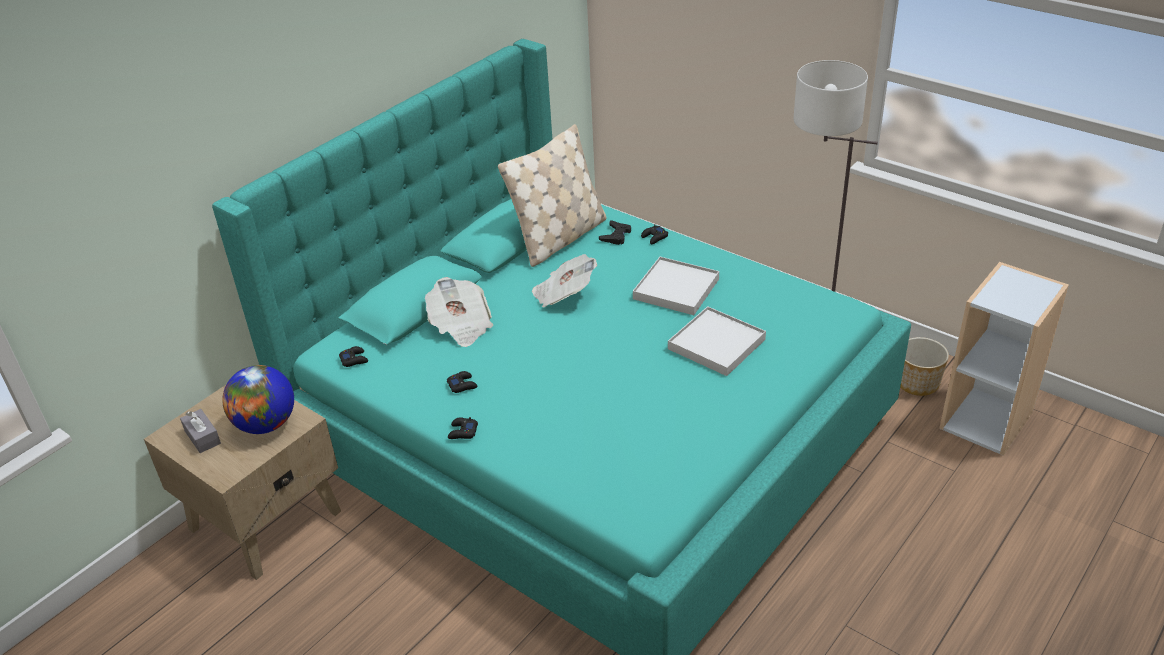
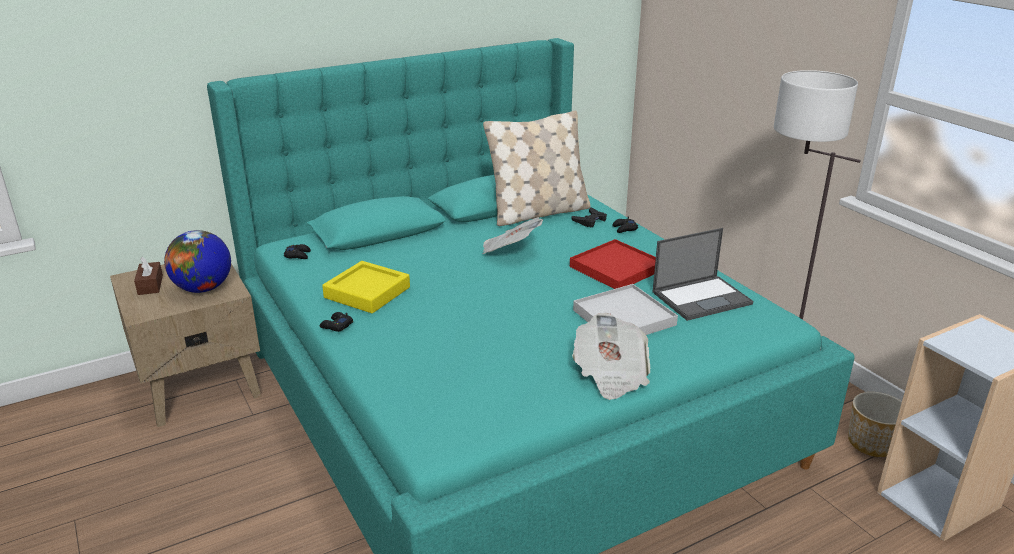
camera: 20 degrees right, 10 degrees down
grey tissue box [180,409,221,453] -> brown tissue box [134,257,163,295]
newspaper [425,277,493,347] -> newspaper moved to [572,313,650,400]
black game controller [447,371,478,393] -> yellow tray [322,261,410,313]
white tray [633,257,719,315] -> red tray [570,239,656,289]
none -> laptop [652,228,753,321]

